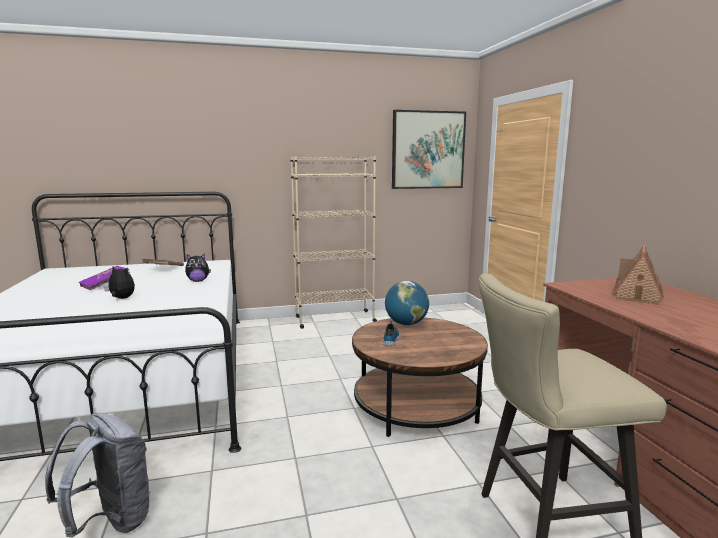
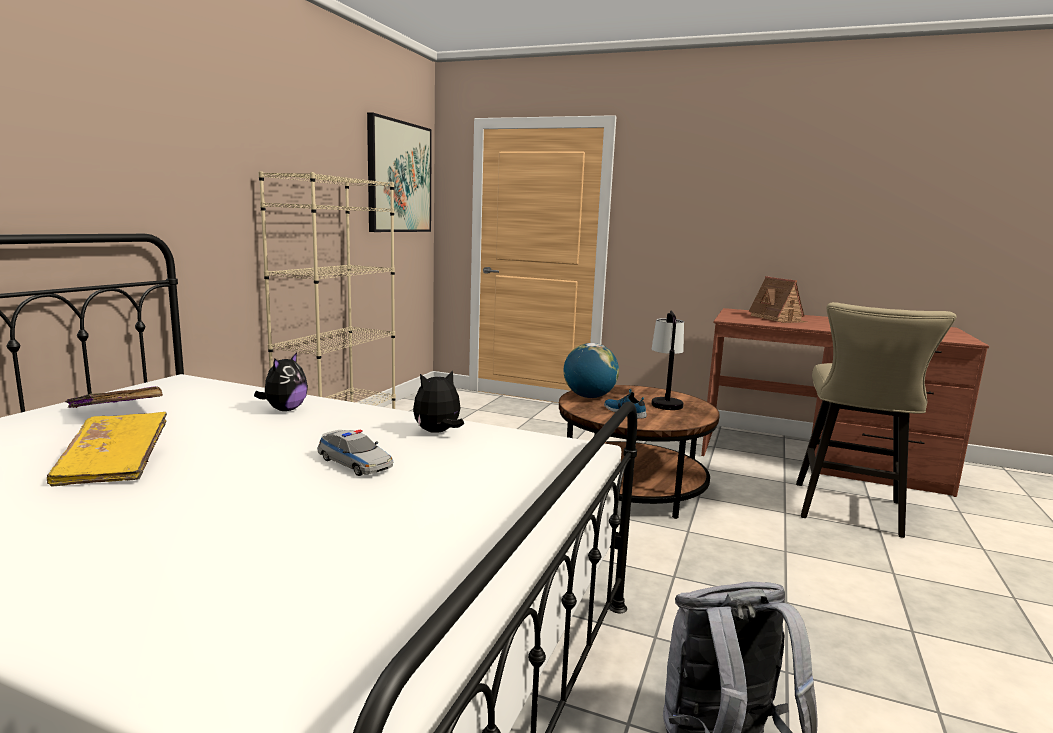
camera: 55 degrees left, 0 degrees up
purple book [79,266,130,290] -> yellow book [47,412,167,487]
plush toy [104,267,135,299] -> plush toy moved to [413,370,464,433]
none -> toy car [317,430,393,476]
none -> table lamp [651,311,684,410]

